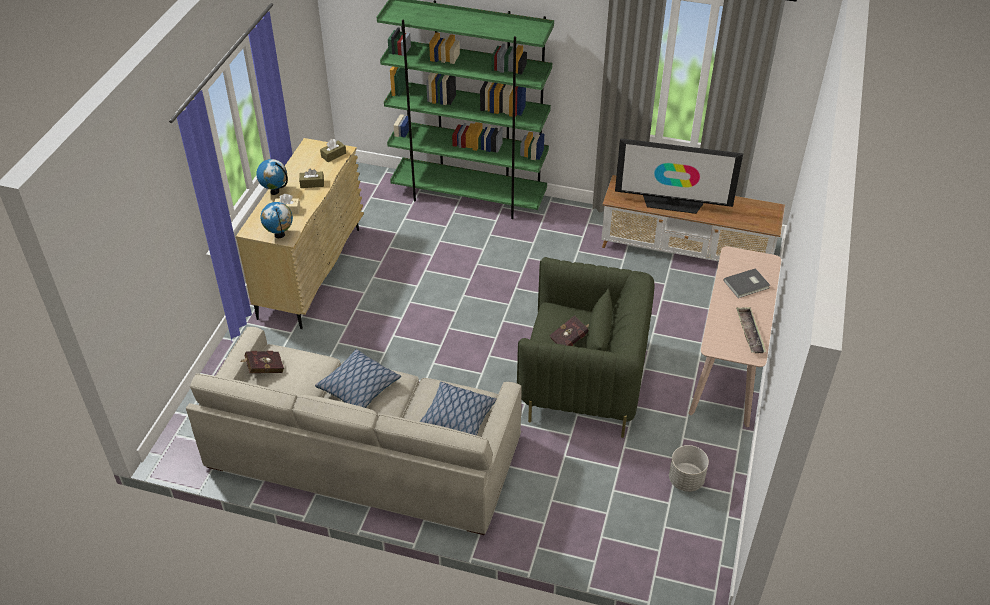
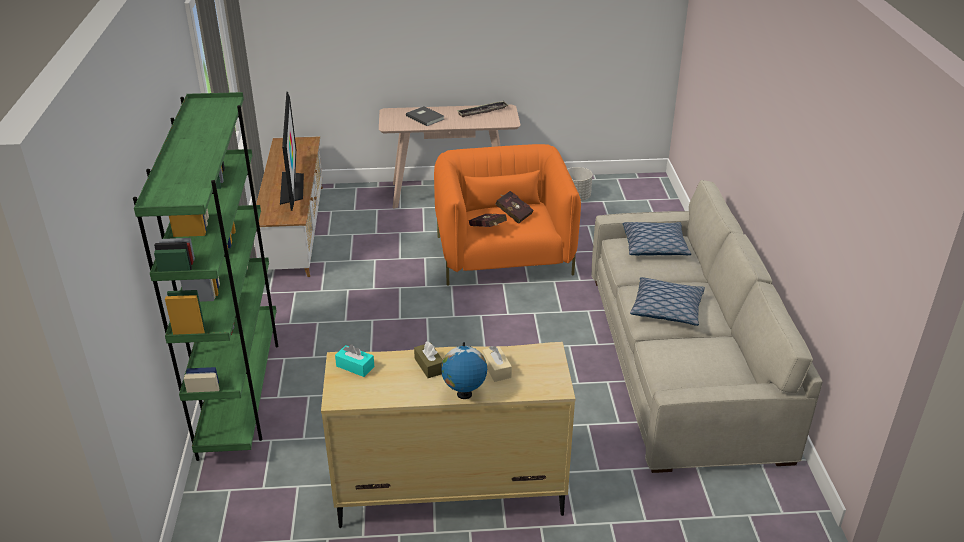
camera: 110 degrees left, 10 degrees down
red book [242,351,284,373] -> red book moved to [469,214,507,227]
globe [261,202,293,238] -> none
brown tissue box [320,139,346,162] -> turquoise tissue box [335,344,374,377]
green armchair [517,257,654,438] -> orange armchair [434,144,581,286]

